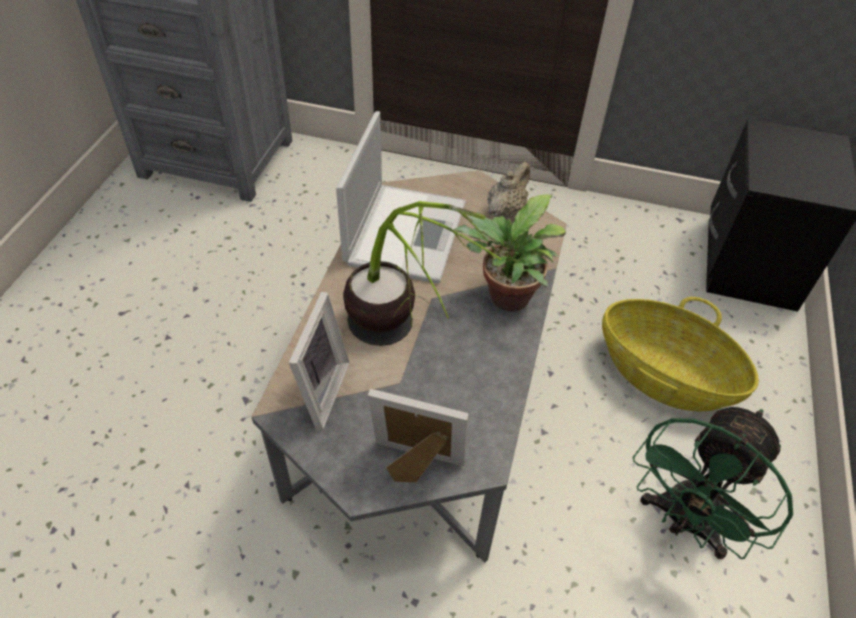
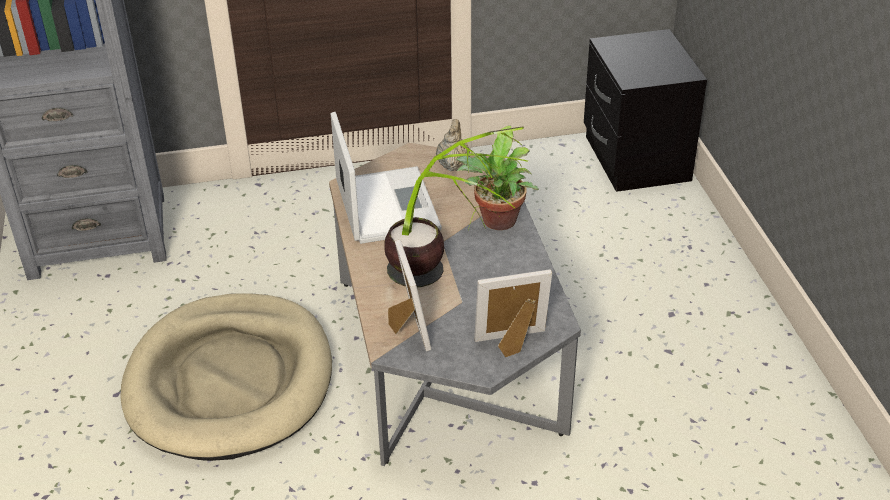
camera: 25 degrees left, 10 degrees down
basket [602,297,759,411] -> none
green fan [633,407,793,559] -> none
none -> beige dog bed [120,293,332,461]

